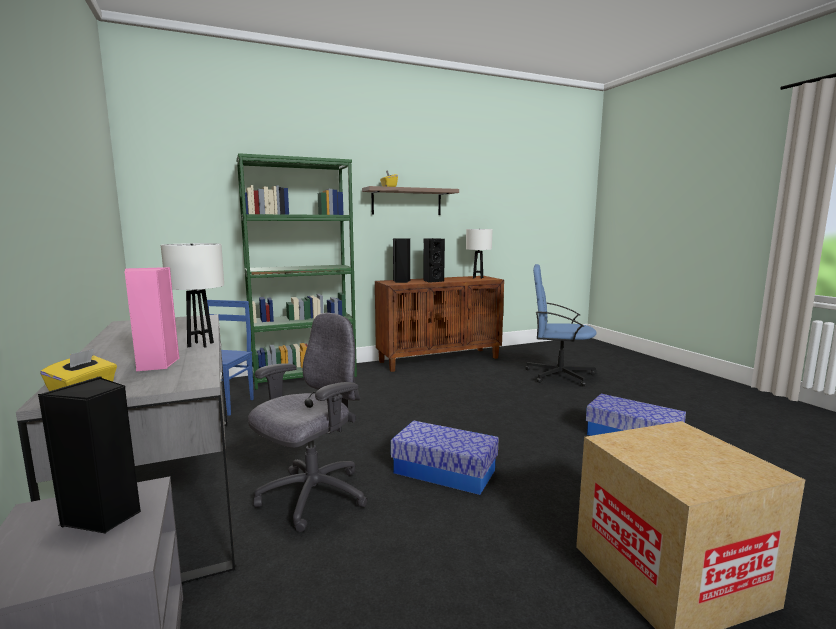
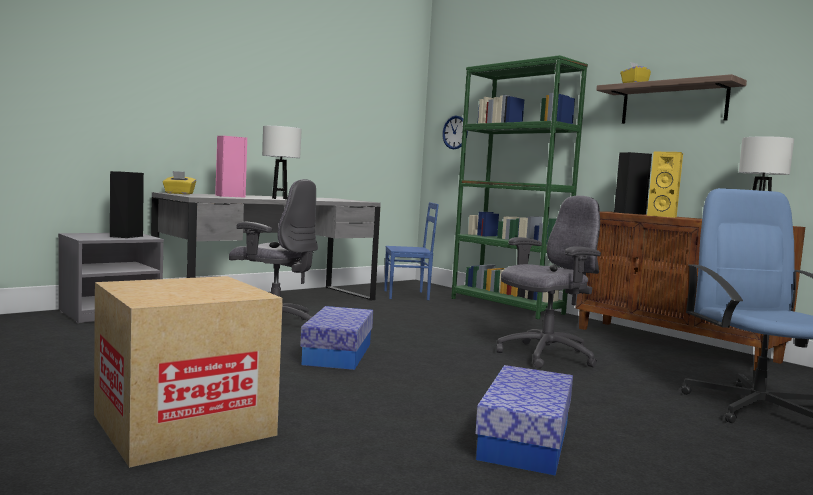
camera: 70 degrees right, 5 degrees down
black speaker [423,238,445,283] -> yellow speaker [647,152,683,218]
none -> wall clock [442,115,468,149]
none -> grey office chair [497,196,601,368]

